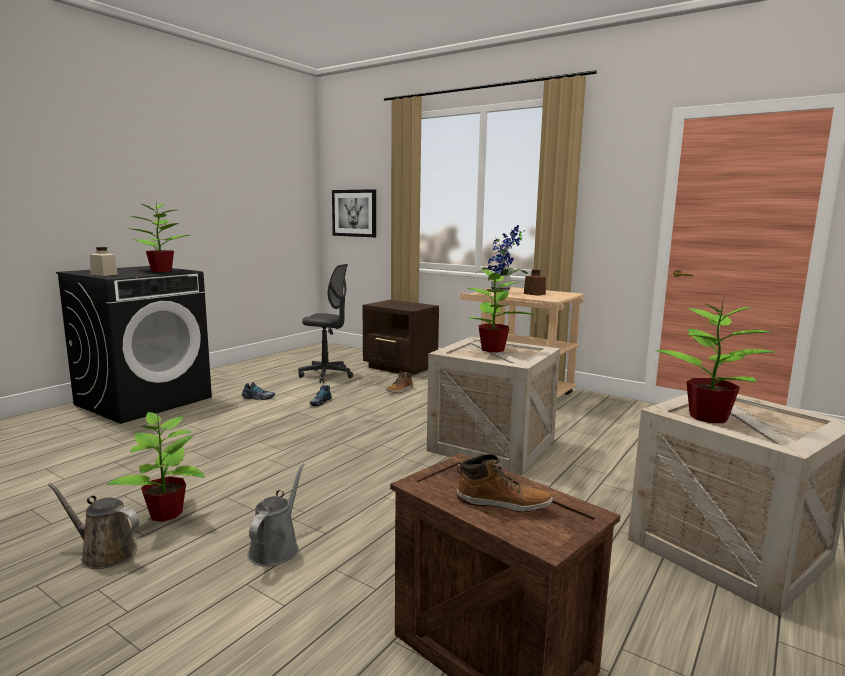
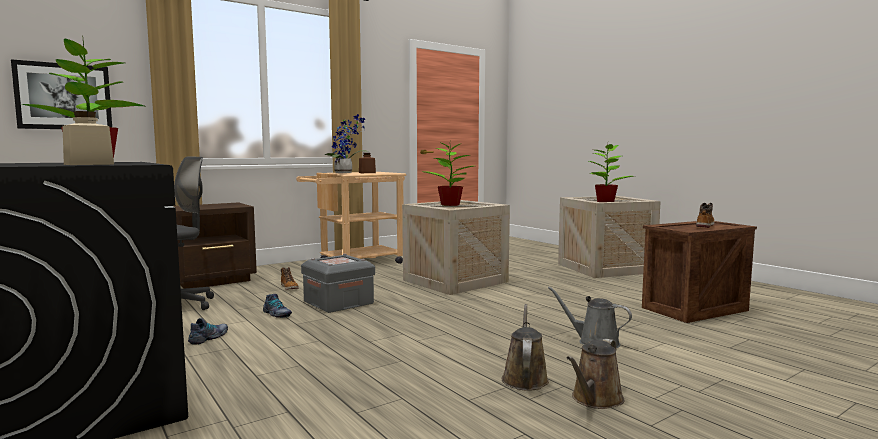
camera: 70 degrees left, 5 degrees down
potted plant [107,412,205,522] -> brown watering can [502,304,549,391]
none -> grey storage box [301,254,375,313]

